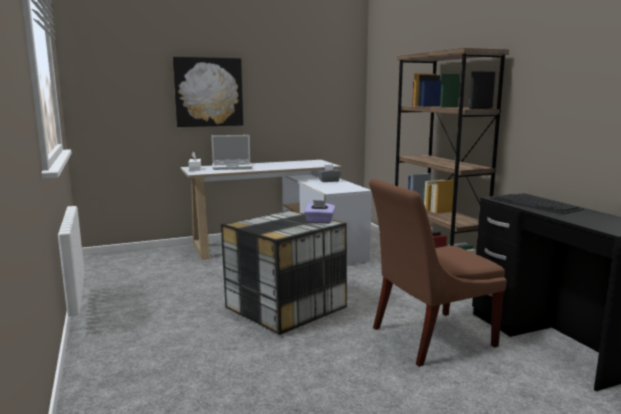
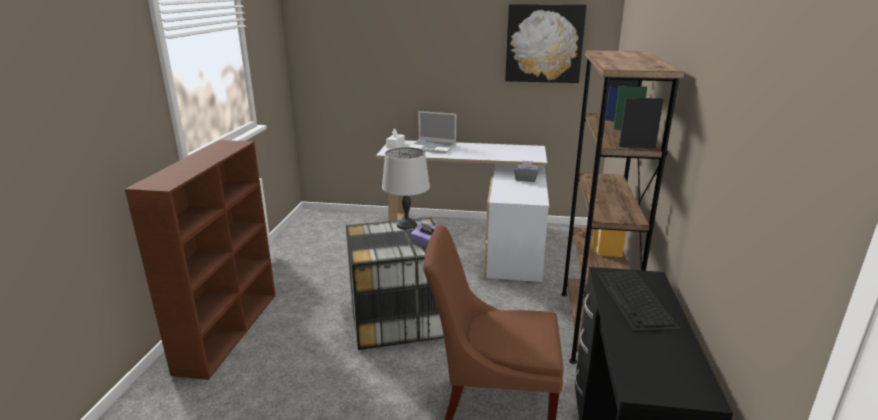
camera: 30 degrees right, 10 degrees up
picture [173,57,243,127] -> picture moved to [505,4,587,83]
none -> brown bookcase [125,140,276,380]
none -> grey table lamp [382,147,430,230]

